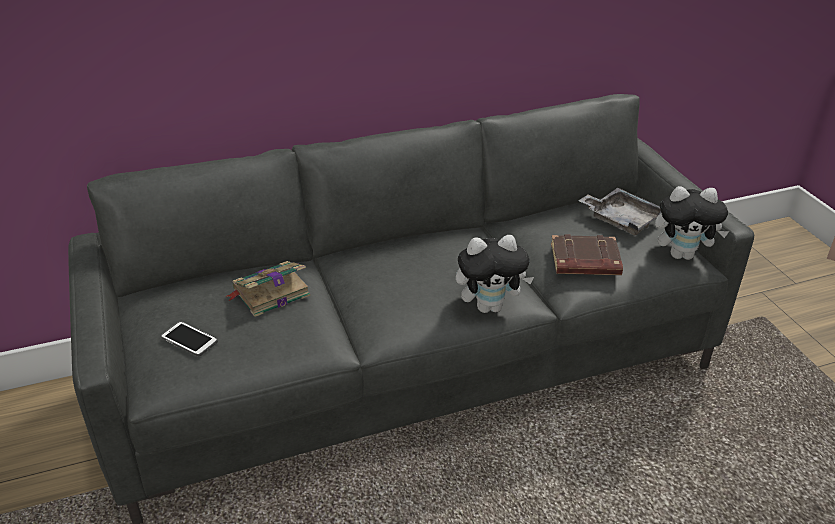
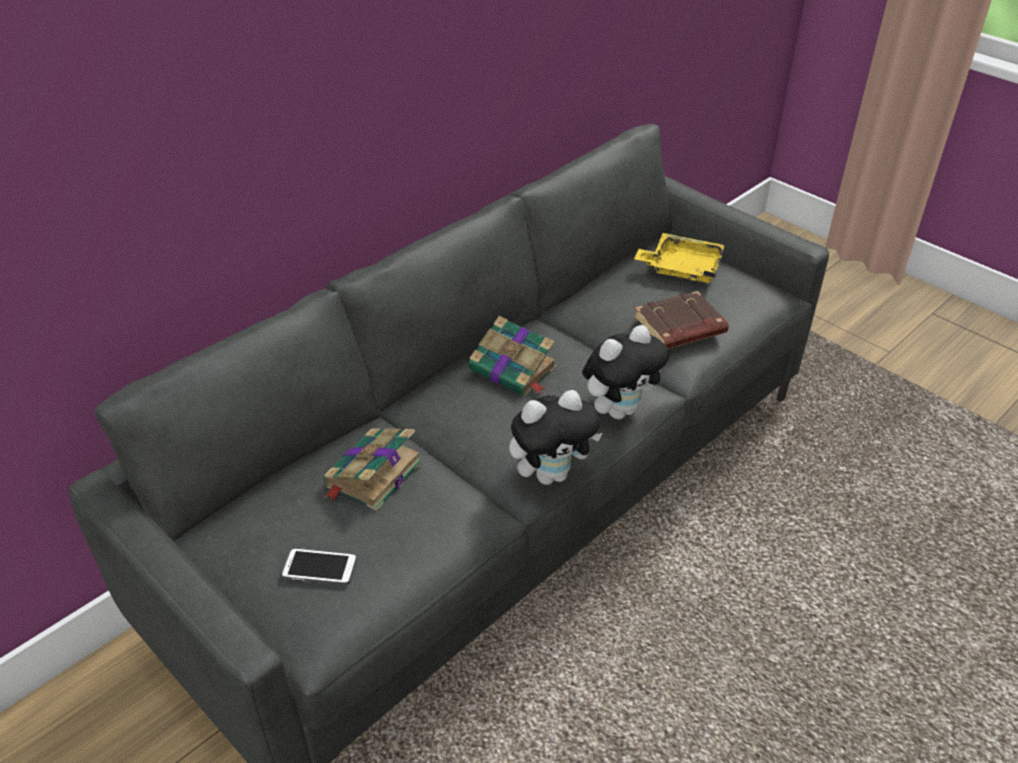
camera: 25 degrees left, 5 degrees up
grey tray [578,188,661,235] -> yellow tray [634,233,725,283]
plush toy [655,186,729,260] -> plush toy moved to [509,390,602,485]
none -> book [469,316,557,396]

